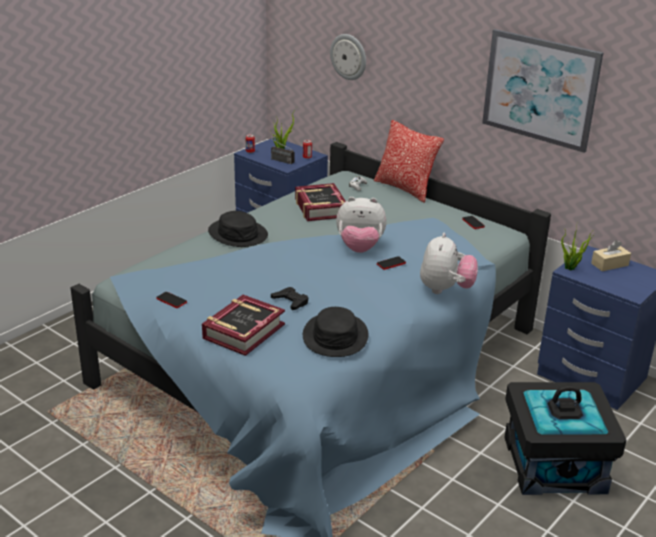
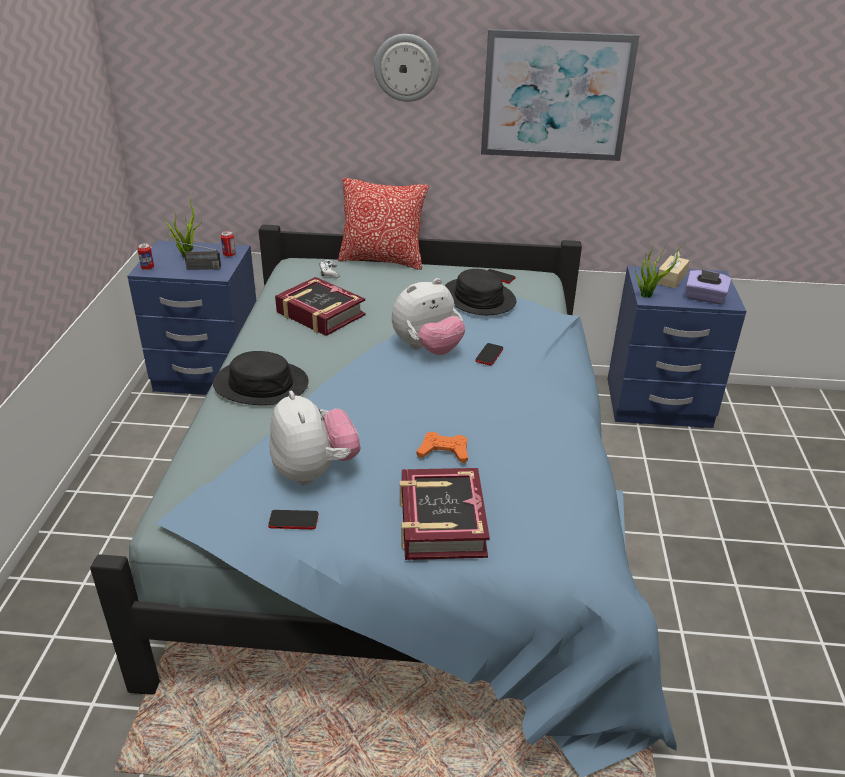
camera: 35 degrees left, 5 degrees up
black game controller [271,287,308,310] -> orange game controller [417,432,468,463]
black hat [303,307,369,357] -> black hat moved to [445,269,516,315]
wall clock [330,34,366,80] -> wall clock moved to [374,34,439,102]
plush toy [420,233,478,294] -> plush toy moved to [270,391,361,485]
black storage box [504,382,626,495] -> none
none -> purple tissue box [686,270,731,304]

